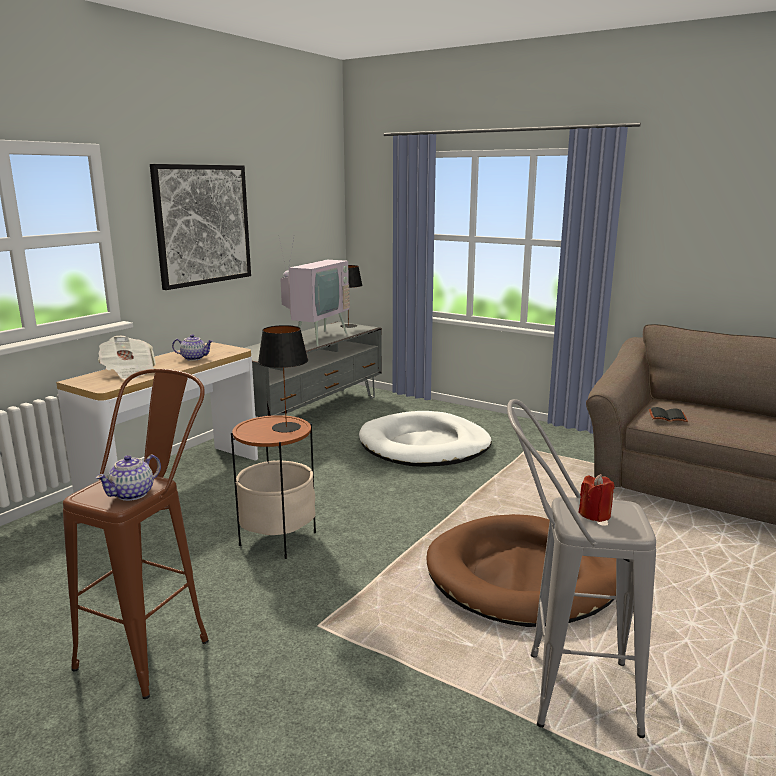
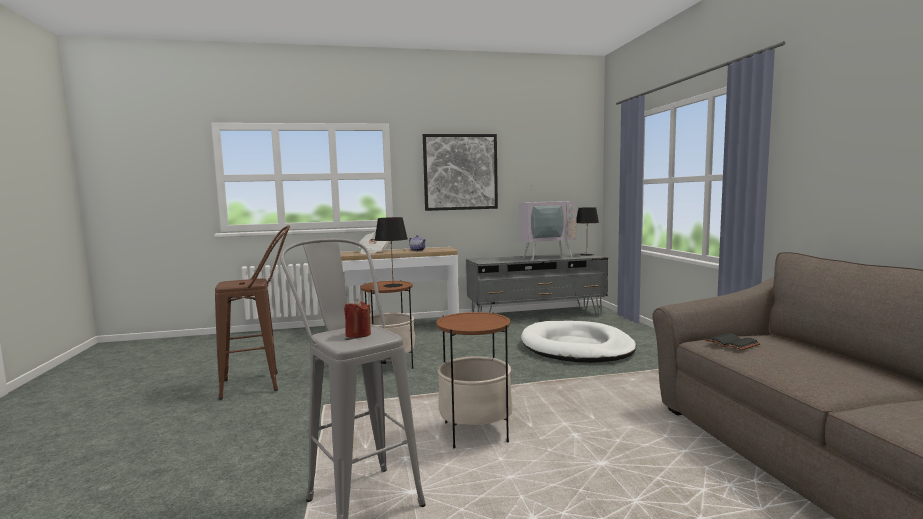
camera: 45 degrees right, 10 degrees down
teapot [95,454,161,501] -> none
brown dog bed [427,514,616,627] -> side table [436,312,512,448]

